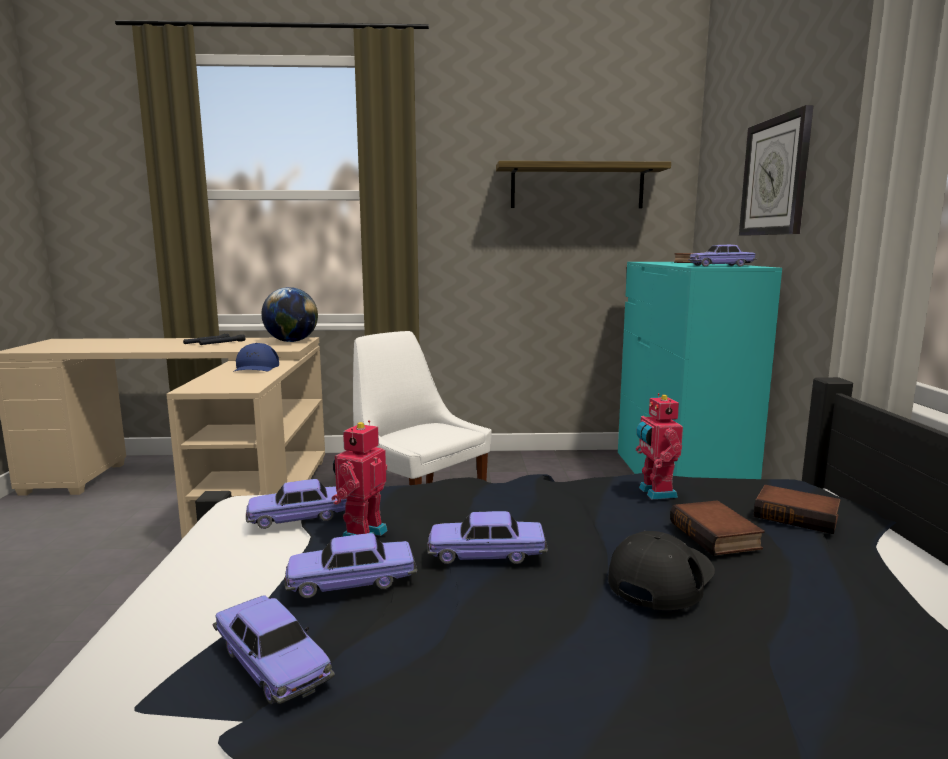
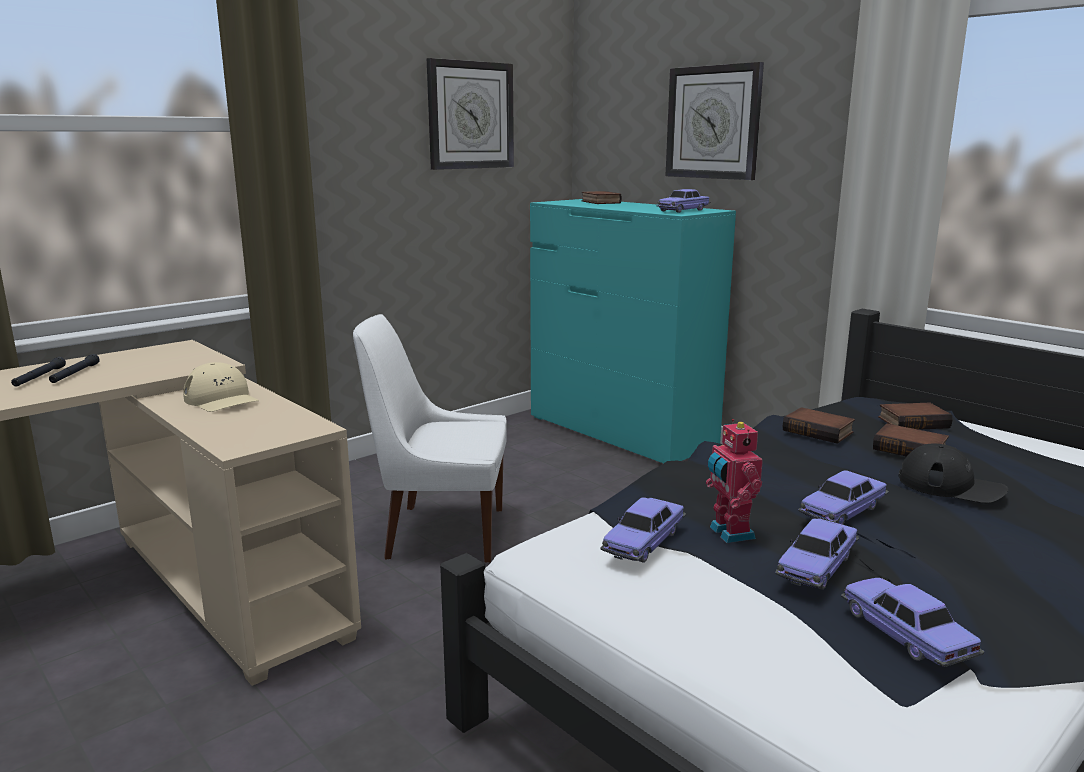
camera: 40 degrees left, 5 degrees up
toy car [213,595,335,704] -> toy car turned 120 degrees counterclockwise [841,578,984,667]
blue cap [233,343,279,372] -> beige cap [183,362,259,412]
globe [261,287,318,342] -> none
shelf [496,161,671,208] -> wall clock [427,58,514,170]
black cap [608,531,715,610] -> black cap turned 120 degrees clockwise [898,444,1008,503]
toy robot [636,393,683,499] -> book [783,407,855,444]

